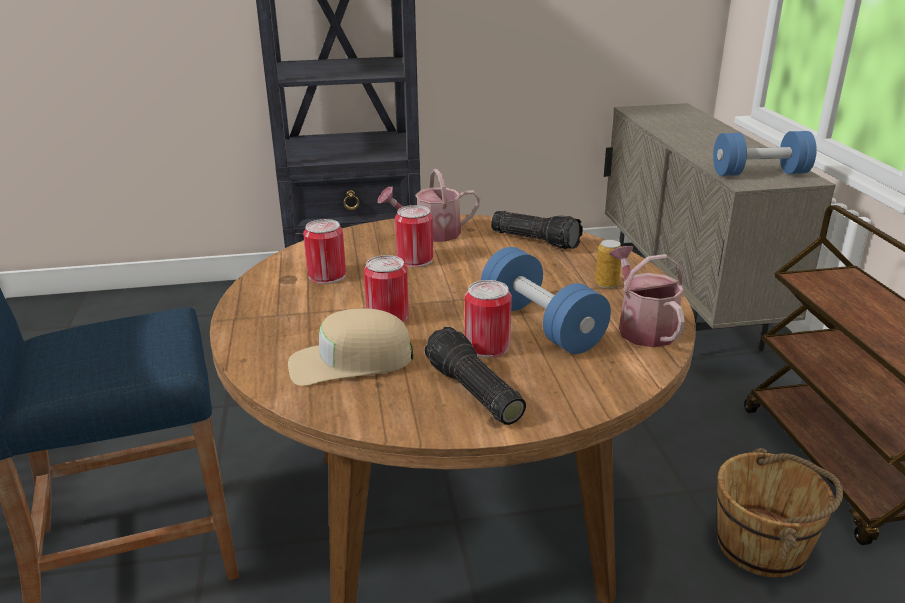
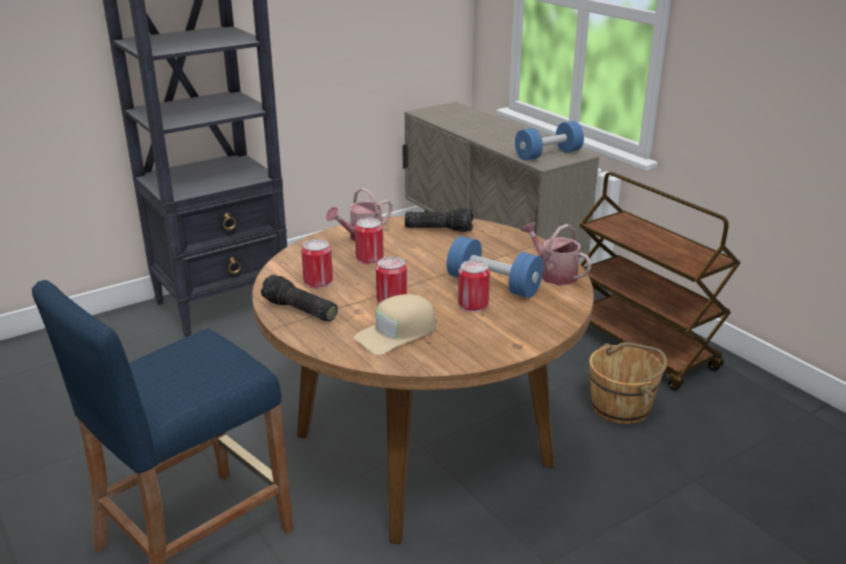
camera: 25 degrees left, 0 degrees up
flashlight [425,327,526,425] -> flashlight moved to [261,274,338,322]
can [595,239,622,288] -> none

